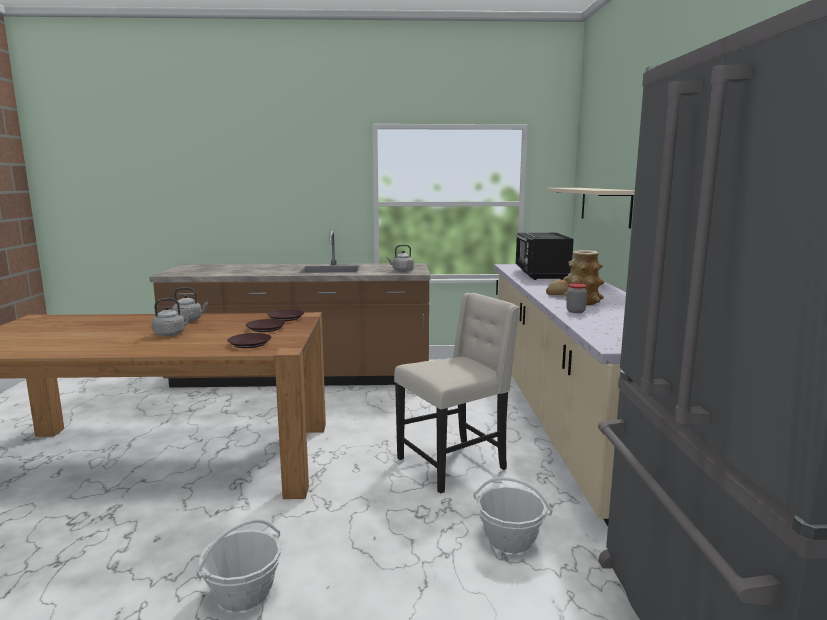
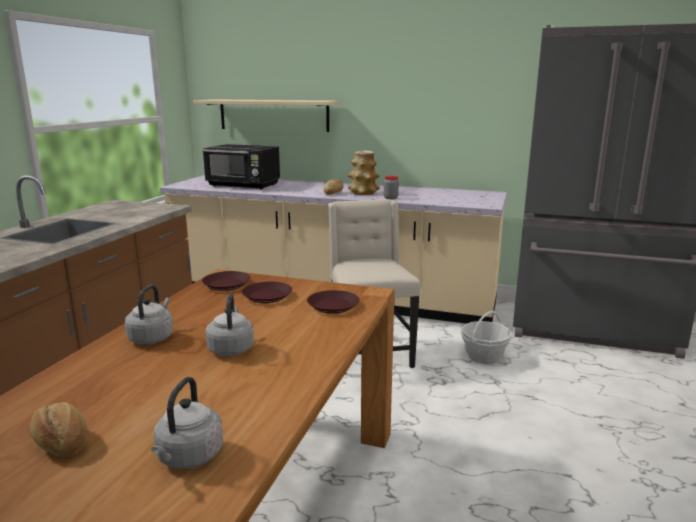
camera: 70 degrees left, 5 degrees up
basket [196,519,281,611] -> none
grey kettle [386,245,414,272] -> grey kettle moved to [151,377,223,469]
none -> bread [30,402,87,457]

